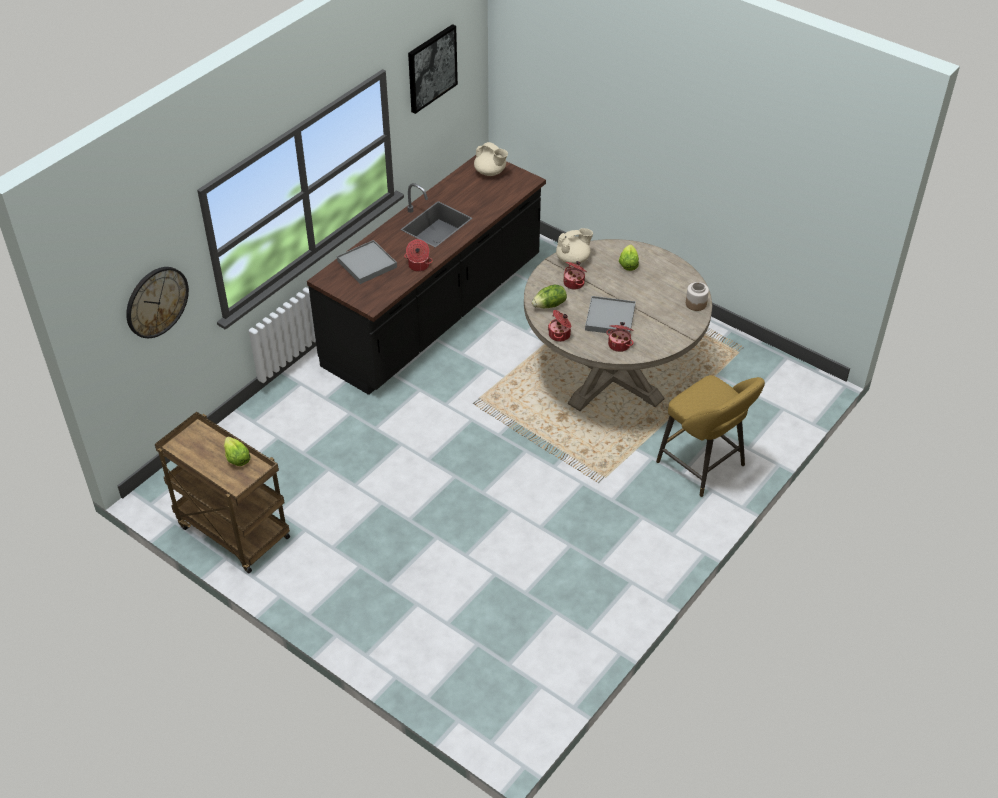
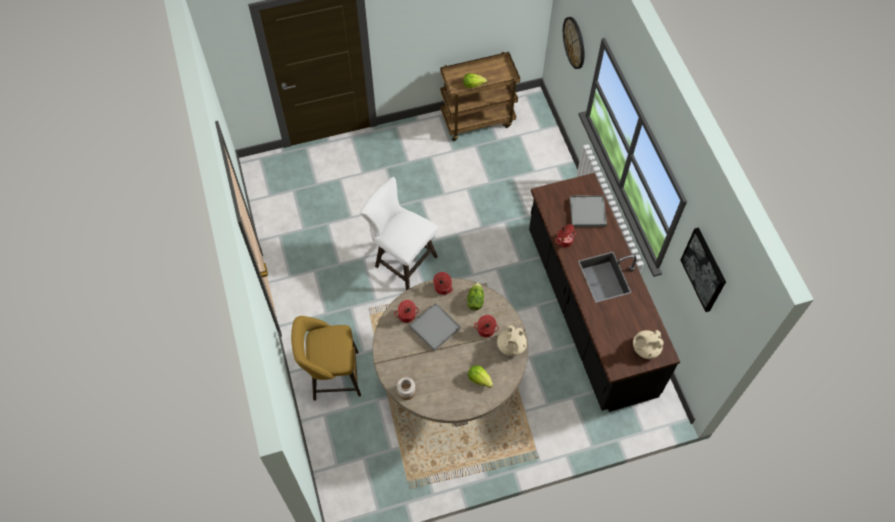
camera: 125 degrees right, 15 degrees up
none -> white stool [360,177,438,290]

